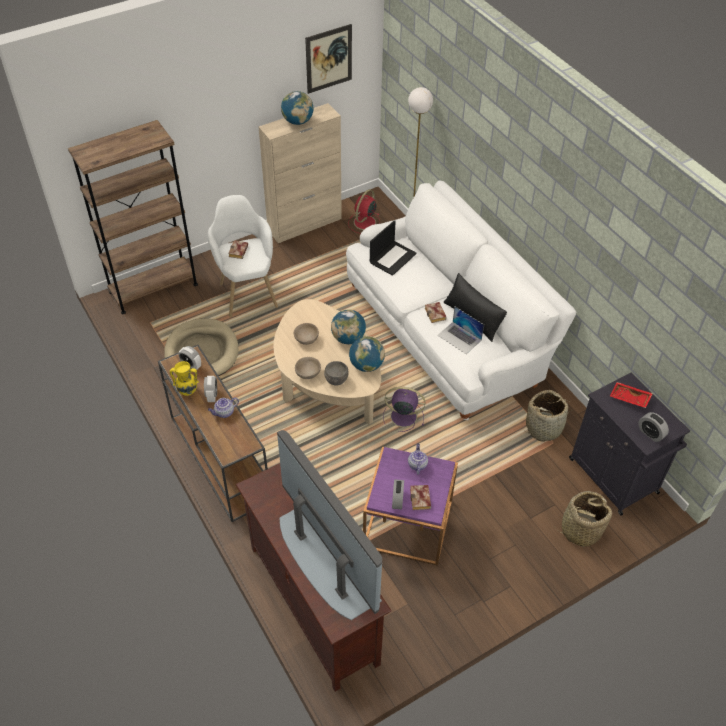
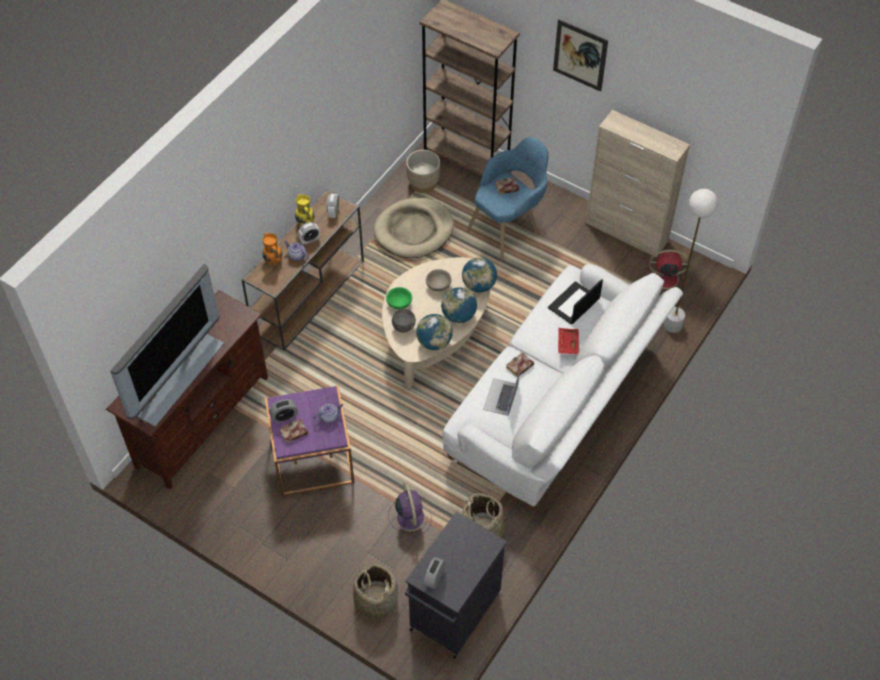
camera: 65 degrees right, 5 degrees up
white armchair [207,195,278,317] -> blue armchair [467,137,549,259]
globe [281,91,313,125] -> globe moved to [462,257,497,293]
beige bowl [295,357,321,379] -> green bowl [386,287,412,309]
picture [305,24,352,94] -> picture moved to [553,19,608,92]
laptop [370,220,417,276] -> laptop turned 120 degrees clockwise [548,279,603,324]
purple fan [383,387,425,432] -> purple fan moved to [388,483,432,540]
black pillow [443,273,507,342] -> none
red tray [610,382,653,408] -> red tray moved to [558,328,579,354]
none -> orange vase [263,233,282,265]
none -> beige planter [406,150,440,193]

